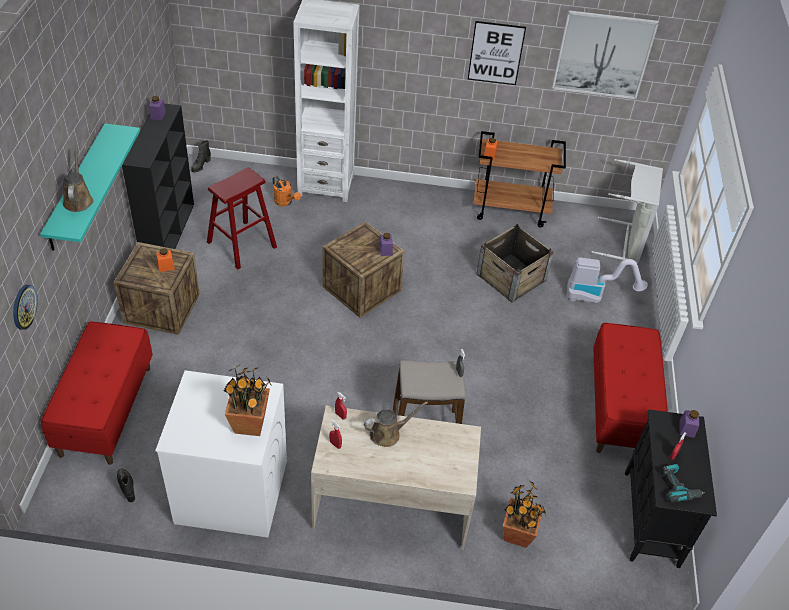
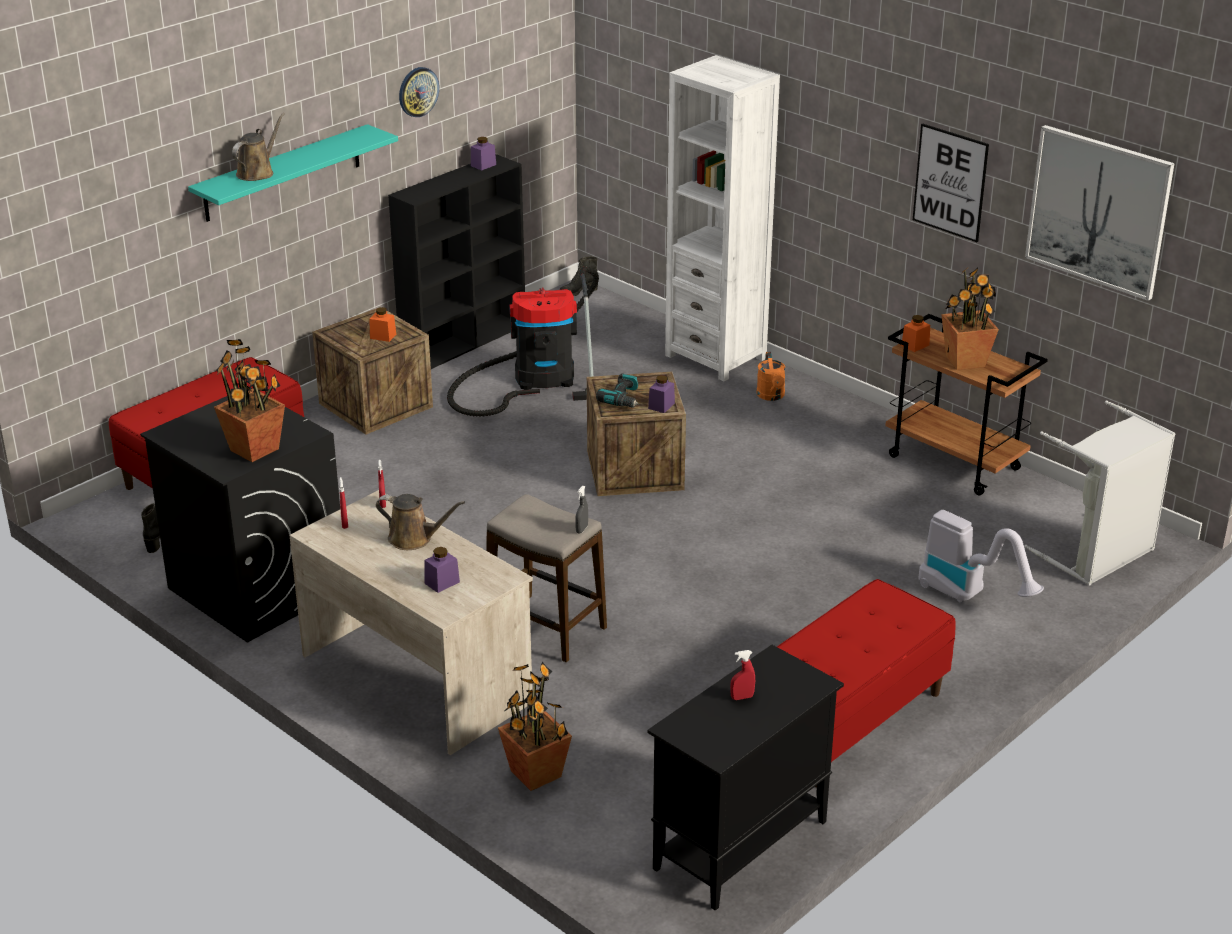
camera: 40 degrees right, 15 degrees down
wall clock [13,285,37,330] -> wall clock moved to [399,67,439,117]
white washing machine [155,370,287,538] -> black washing machine [140,388,340,643]
red stool [207,168,277,269] -> vacuum cleaner [447,267,599,417]
orange watering can [273,176,301,206] -> orange watering can moved to [756,352,785,401]
crate [476,224,553,303] -> none
power drill [660,464,705,503] -> power drill moved to [596,373,640,407]
purple jar [679,410,699,438] -> purple jar moved to [424,547,460,593]
none -> potted plant [941,265,999,370]

